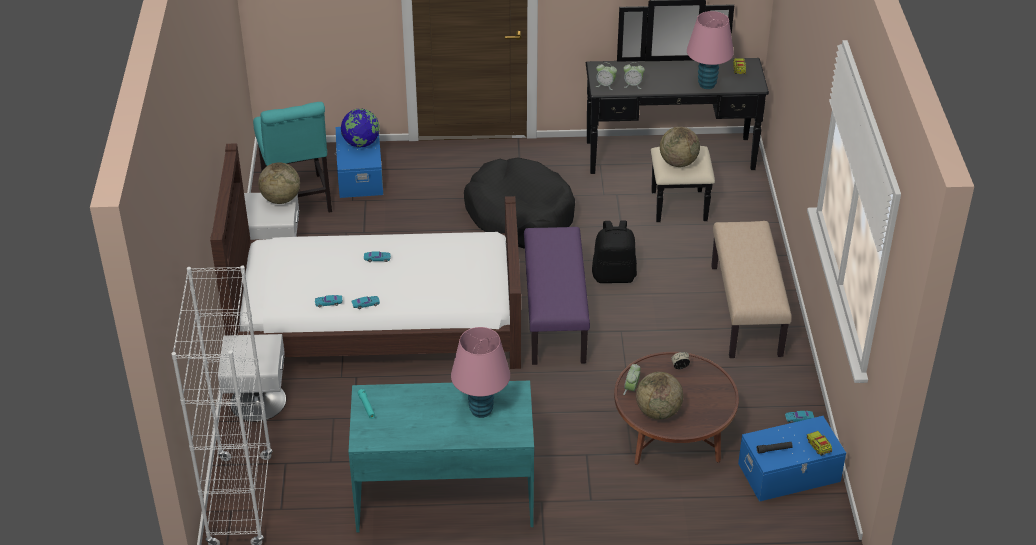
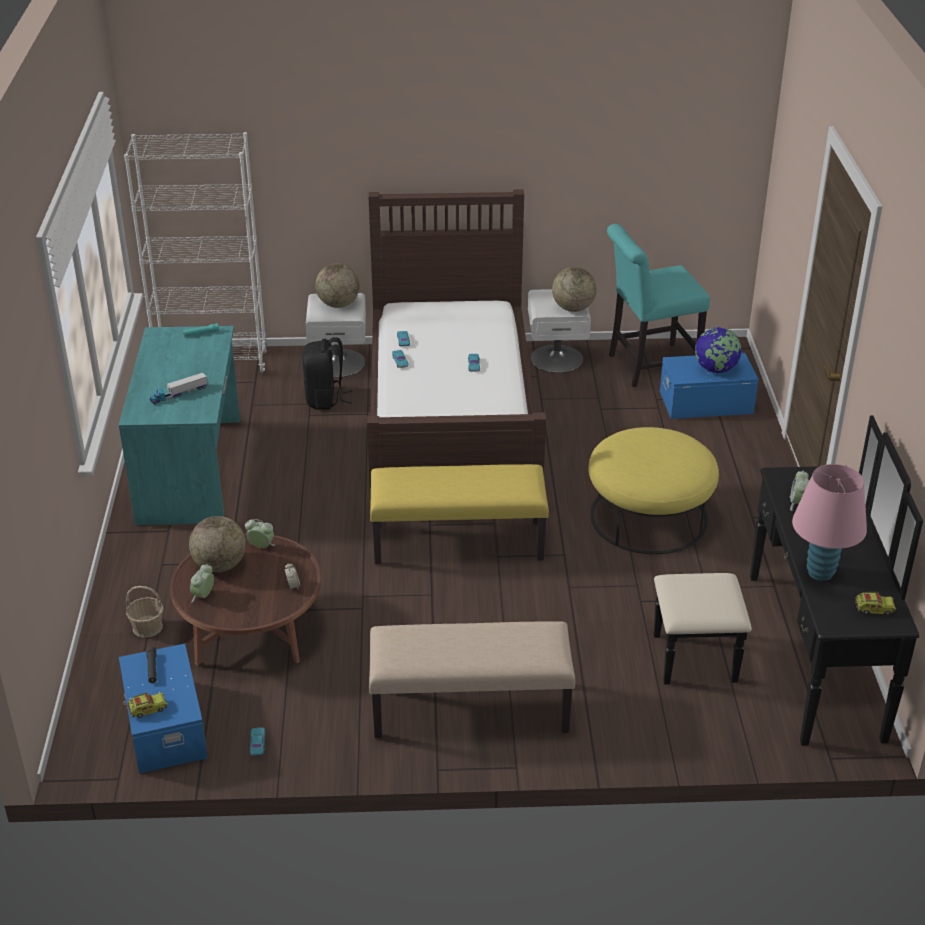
camera: 90 degrees right, 5 degrees down
pink table lamp [451,327,510,418] -> toy truck [150,373,208,405]
black dog bed [464,158,575,248] -> yellow ottoman [588,427,719,554]
purple bench [524,227,590,365] -> yellow bench [370,464,549,564]
black backpack [592,221,637,283] -> black backpack moved to [302,337,353,409]
alarm clock [596,63,617,90] -> alarm clock moved to [190,564,214,603]
globe [660,127,700,167] -> globe moved to [315,263,360,308]
none -> basket [126,586,163,638]

